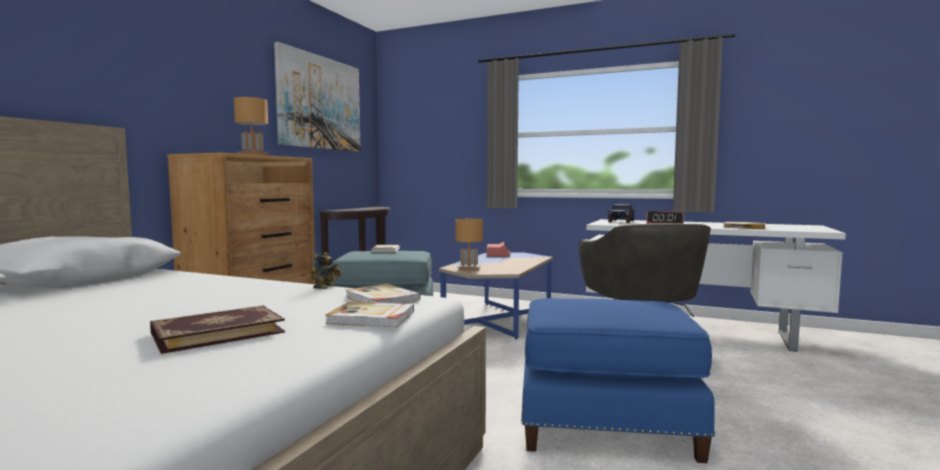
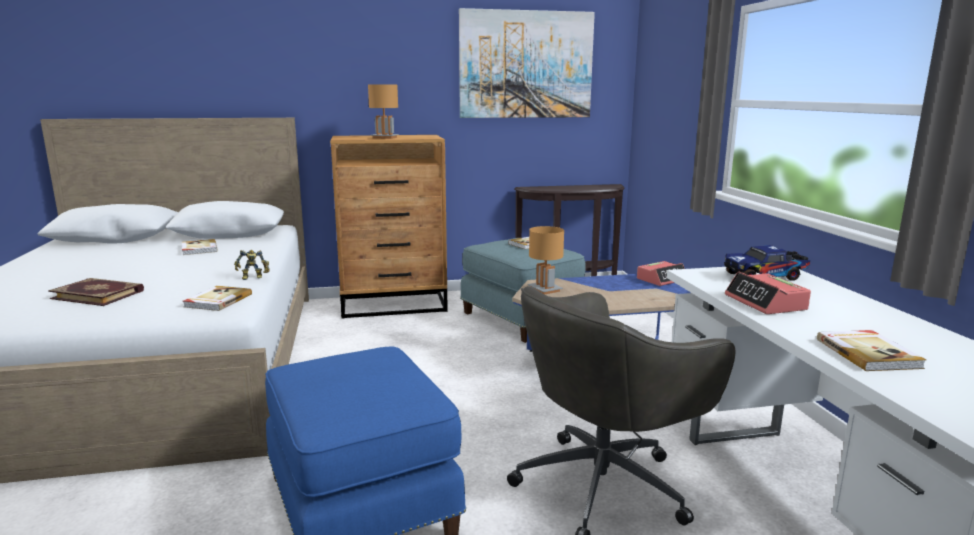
camera: 55 degrees right, 10 degrees up
book [325,302,414,327] -> book moved to [182,239,218,255]

